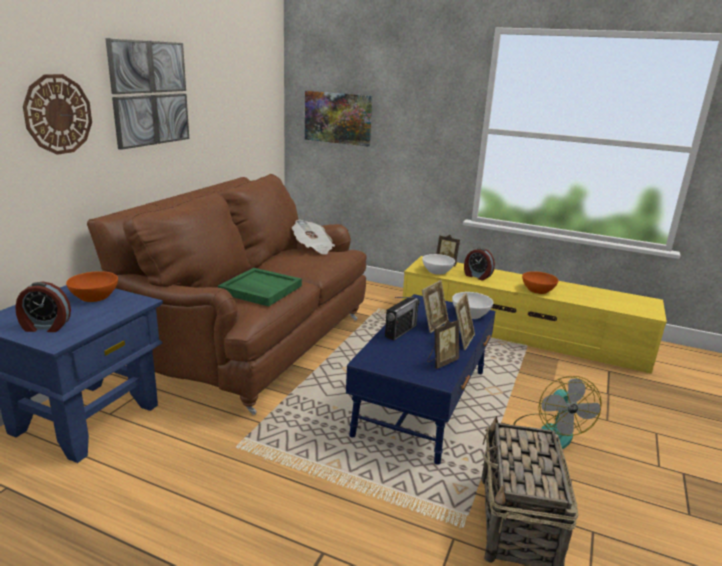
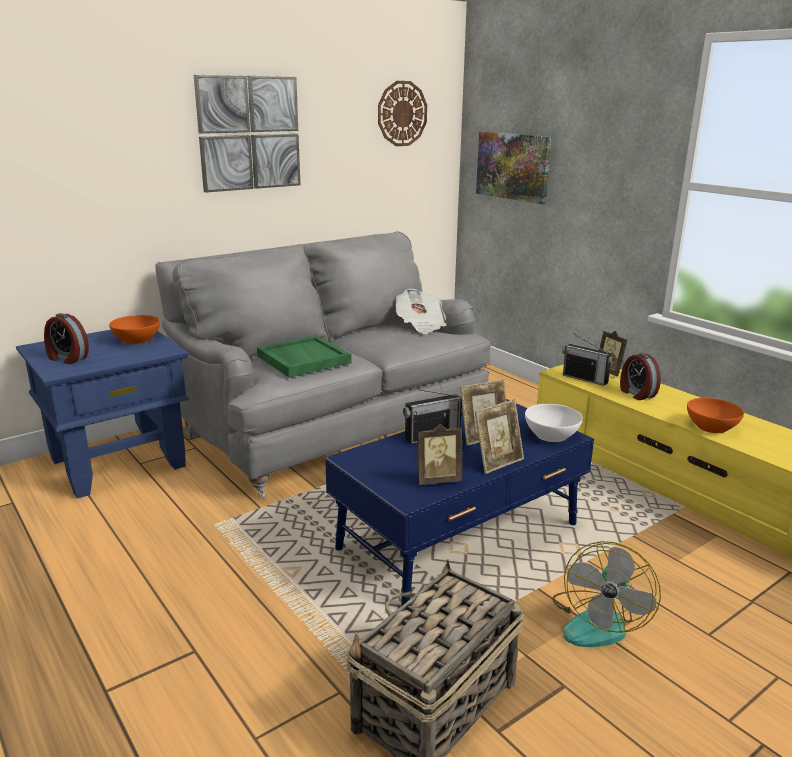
camera: 30 degrees right, 0 degrees up
wall clock [23,74,92,155] -> wall clock moved to [378,81,427,146]
brown sofa [87,174,367,415] -> grey sofa [155,231,491,499]
white bowl [422,254,455,275] -> radio [562,333,614,386]

